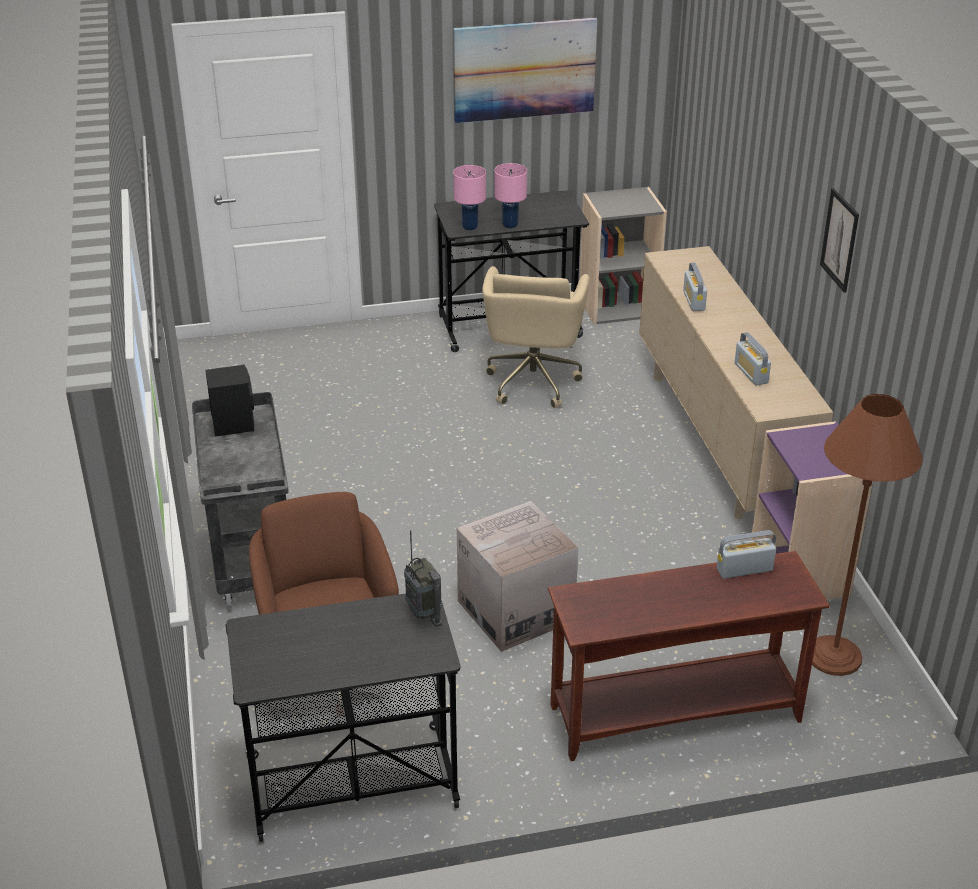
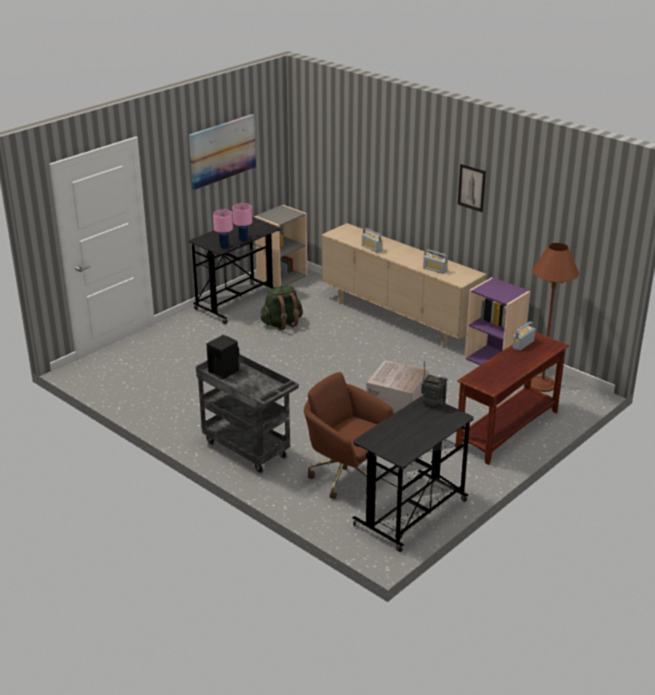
camera: 35 degrees left, 5 degrees down
beige office chair [482,266,590,408] -> green backpack [261,285,303,330]

